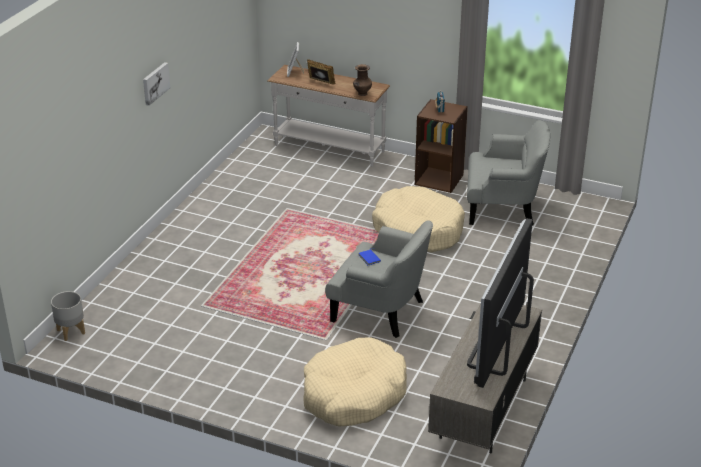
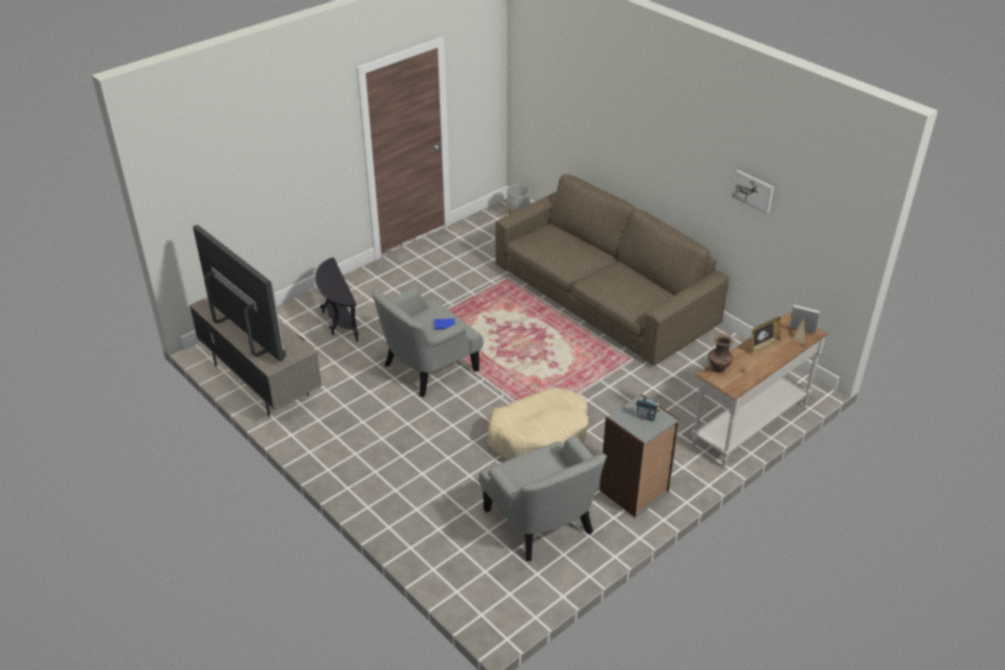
camera: 115 degrees right, 5 degrees up
picture [143,62,170,106] -> picture moved to [732,170,774,214]
beige dog bed [303,337,407,426] -> black side table [315,257,359,341]
brown bookcase [415,99,468,193] -> grey bookcase [600,394,680,518]
grey armchair [467,120,551,226] -> grey armchair turned 60 degrees counterclockwise [479,436,607,561]
none -> brown sofa [495,174,729,366]

